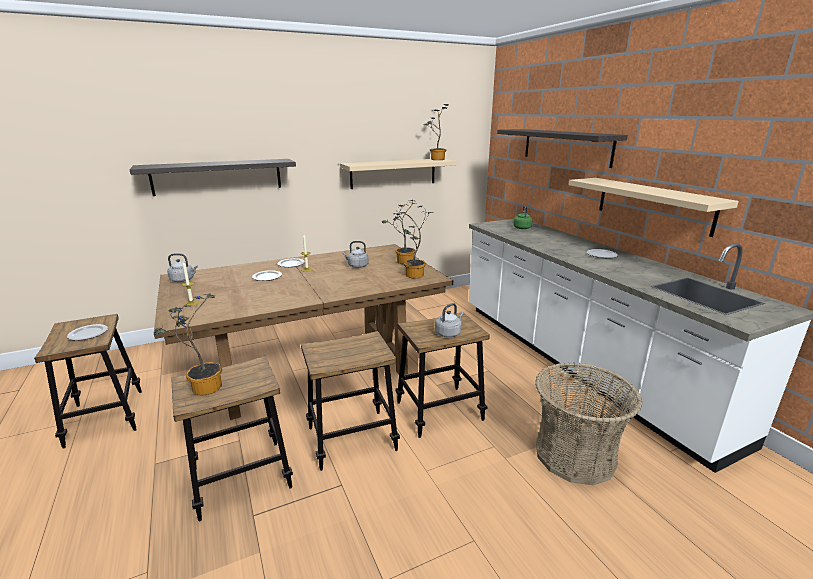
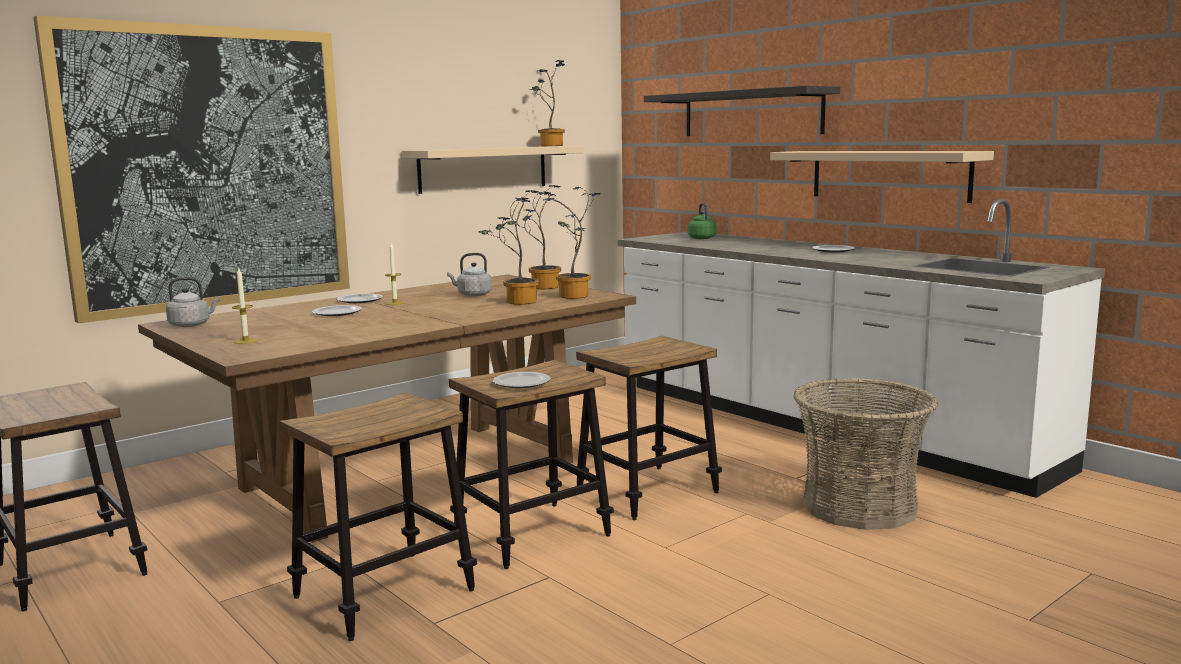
camera: 15 degrees left, 10 degrees down
plate [67,324,108,341] -> plate moved to [493,372,550,388]
shelf [130,159,296,196] -> picture [33,16,350,324]
potted plant [154,294,222,395] -> potted plant moved to [479,190,539,305]
grey kettle [435,303,464,337] -> none

